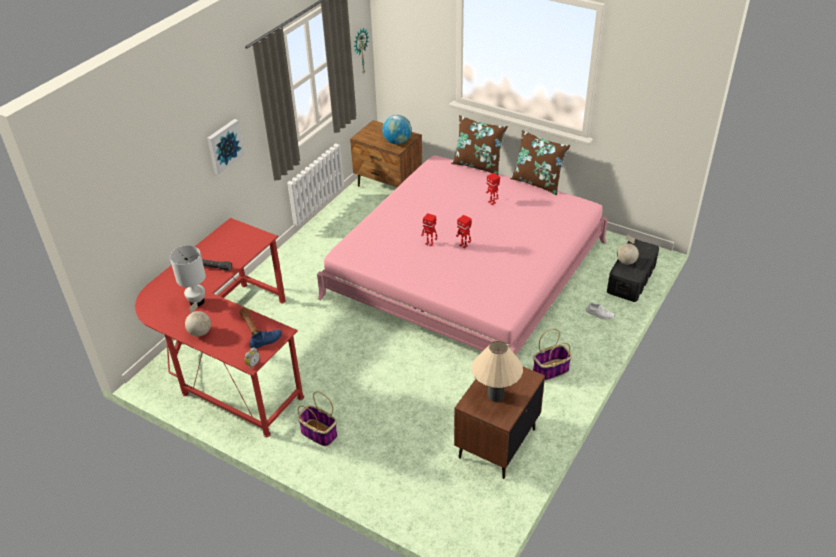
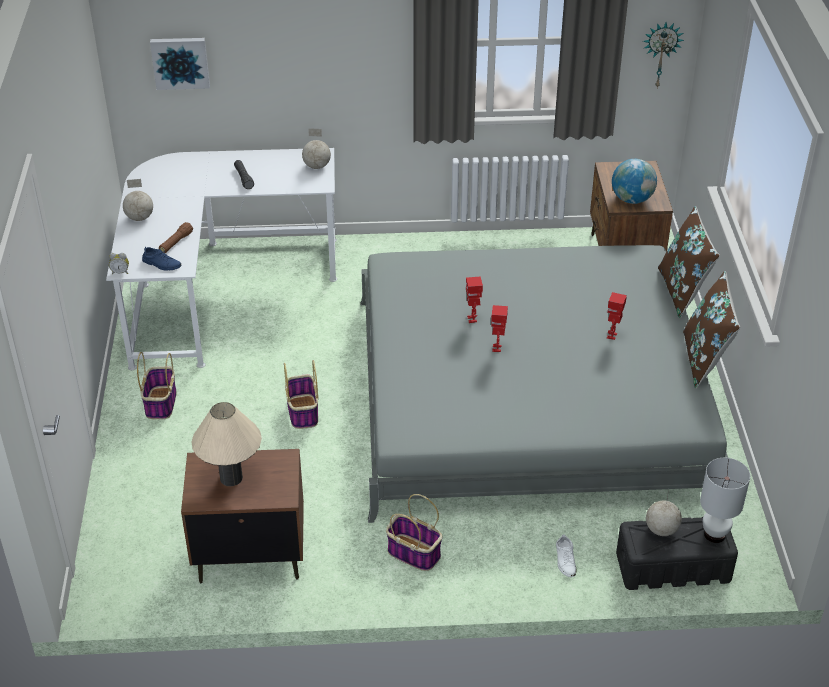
camera: 55 degrees right, 0 degrees up
red desk [135,218,304,437] -> white desk [106,148,337,370]
white table lamp [170,246,206,307] -> white table lamp moved to [700,458,750,543]
picture [207,119,245,174] -> picture moved to [150,38,210,90]
pink bed [317,155,608,355] -> grey bed [361,245,728,523]
none -> basket [284,360,319,429]
none -> globe [302,128,331,169]

